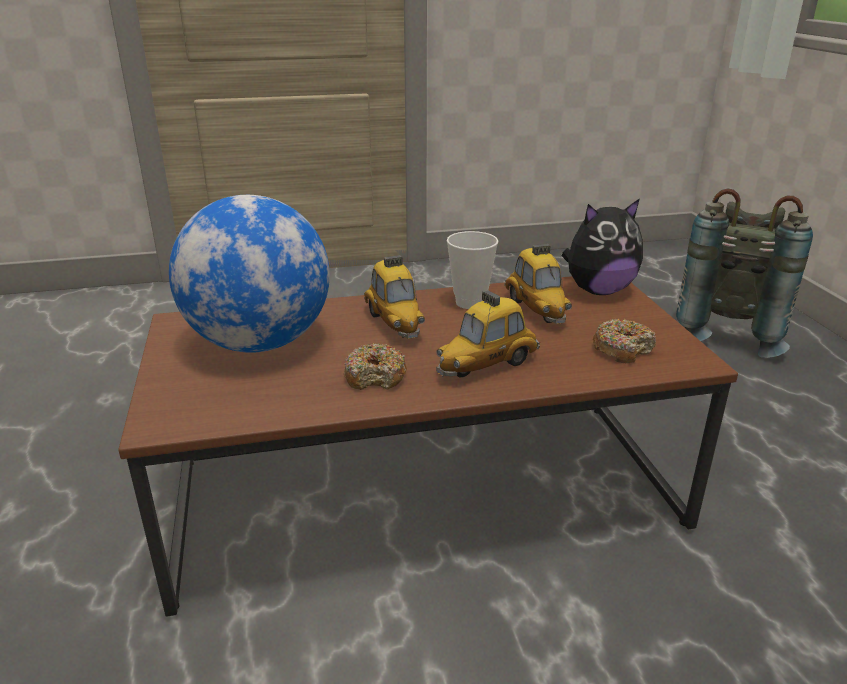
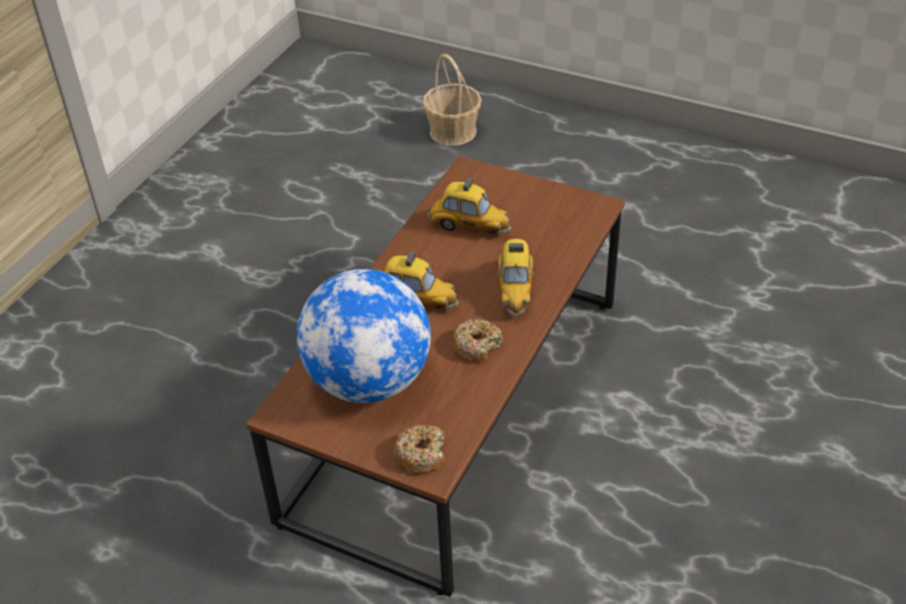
camera: 50 degrees left, 15 degrees up
cup [447,231,498,309] -> none
plush toy [561,198,643,295] -> none
donut [593,318,656,363] -> donut moved to [394,424,445,472]
grey backpack [676,188,813,358] -> basket [422,54,482,146]

